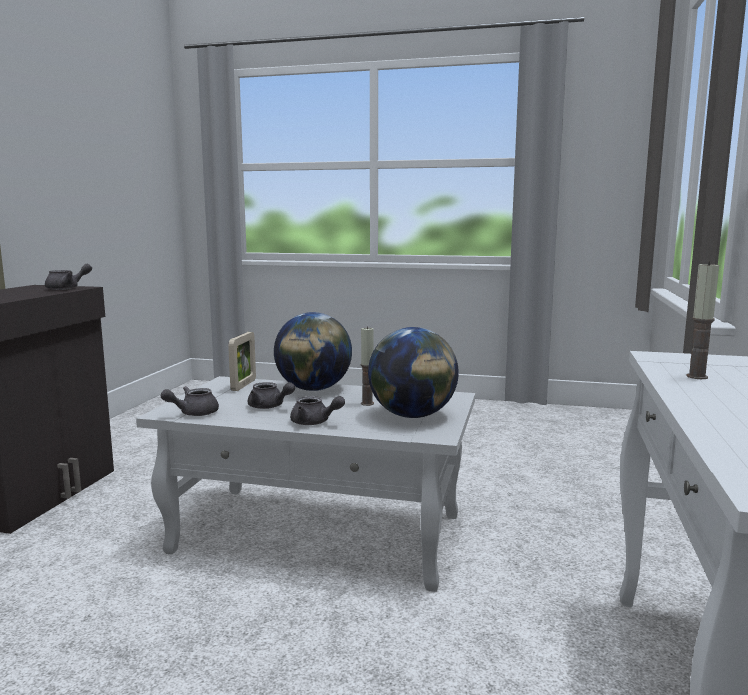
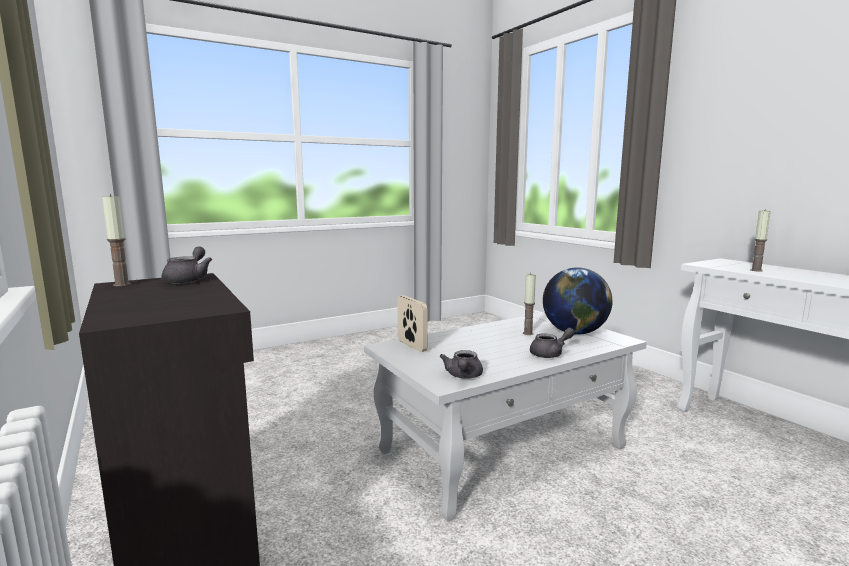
camera: 45 degrees left, 0 degrees up
grey teapot [248,382,295,409] -> none
globe [274,312,352,391] -> none
none -> candle [102,194,131,286]

